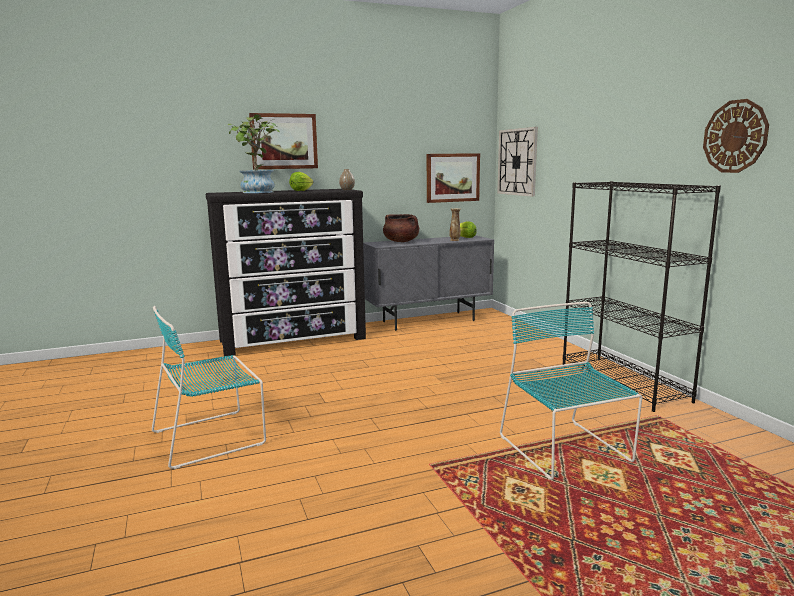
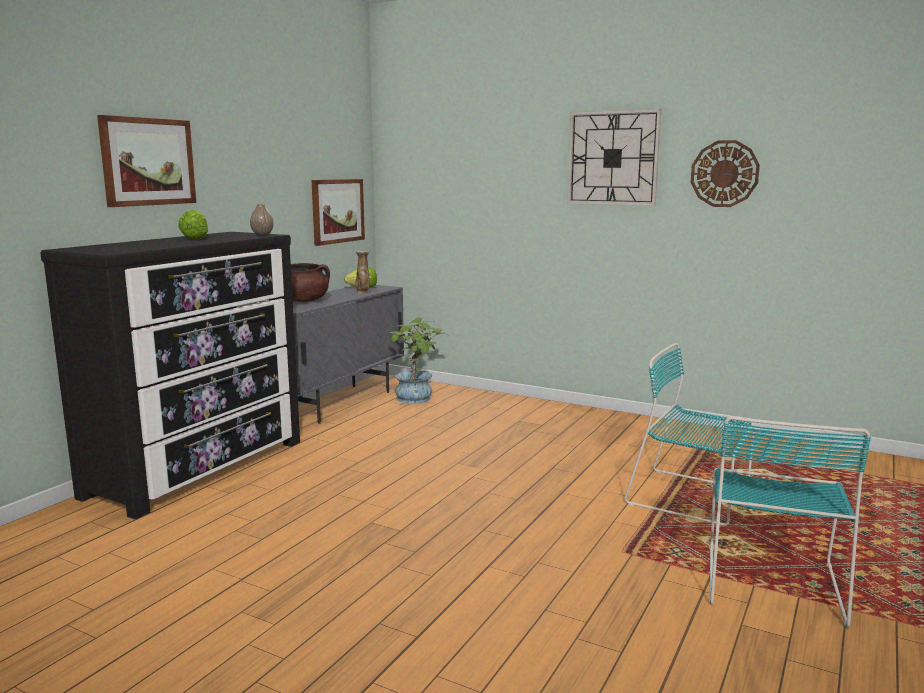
camera: 40 degrees left, 0 degrees up
turquoise chair [152,306,266,469] -> turquoise chair moved to [709,416,871,628]
potted plant [228,114,280,193] -> potted plant moved to [390,318,449,404]
wall clock [497,127,538,197] -> wall clock moved to [567,109,661,206]
black bookcase [563,181,721,412] -> none

